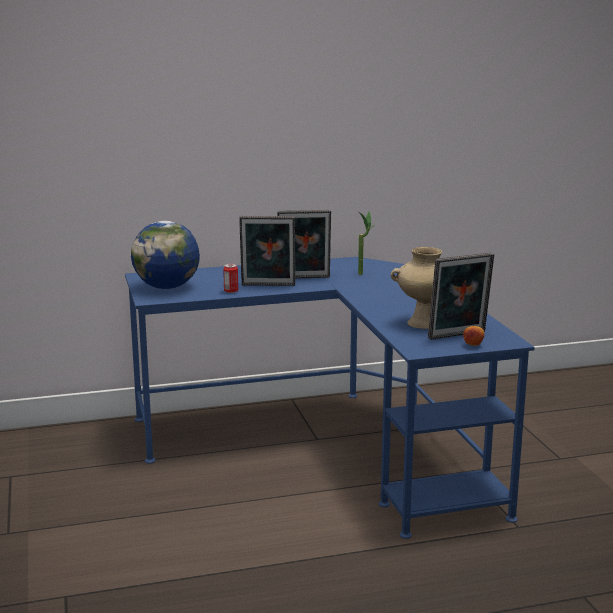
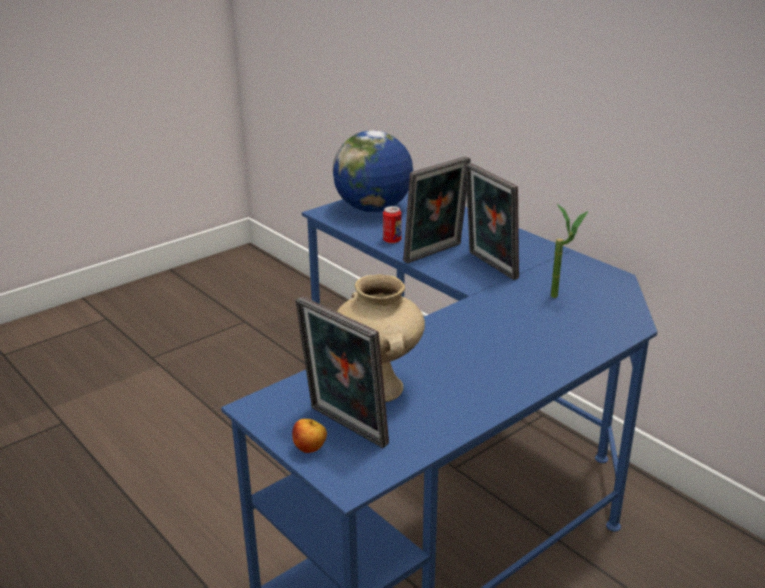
camera: 65 degrees right, 10 degrees up
picture frame [239,216,295,286] -> picture frame turned 105 degrees counterclockwise [403,156,471,263]

